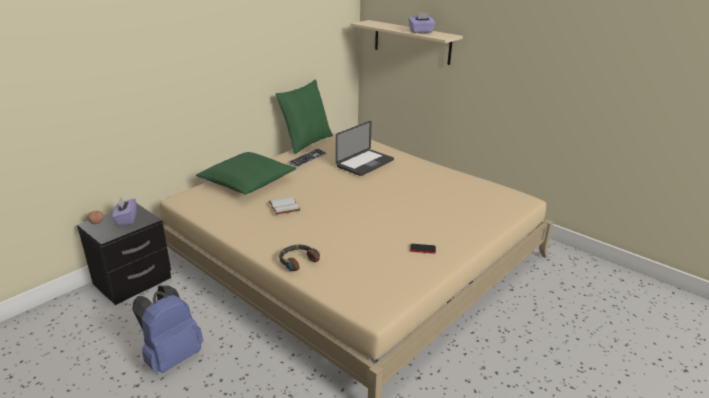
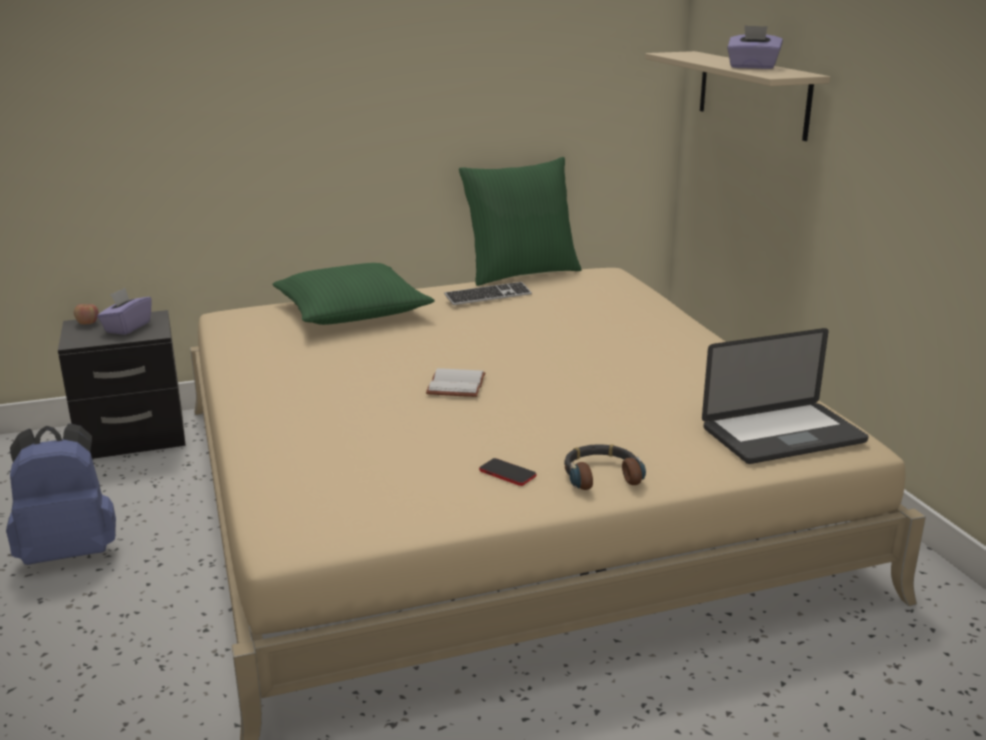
camera: 30 degrees right, 5 degrees down
white book [269,197,300,215] -> white book moved to [426,368,485,397]
headphones [279,244,320,271] -> headphones moved to [564,444,646,490]
laptop [336,121,394,176] -> laptop moved to [702,328,869,464]

